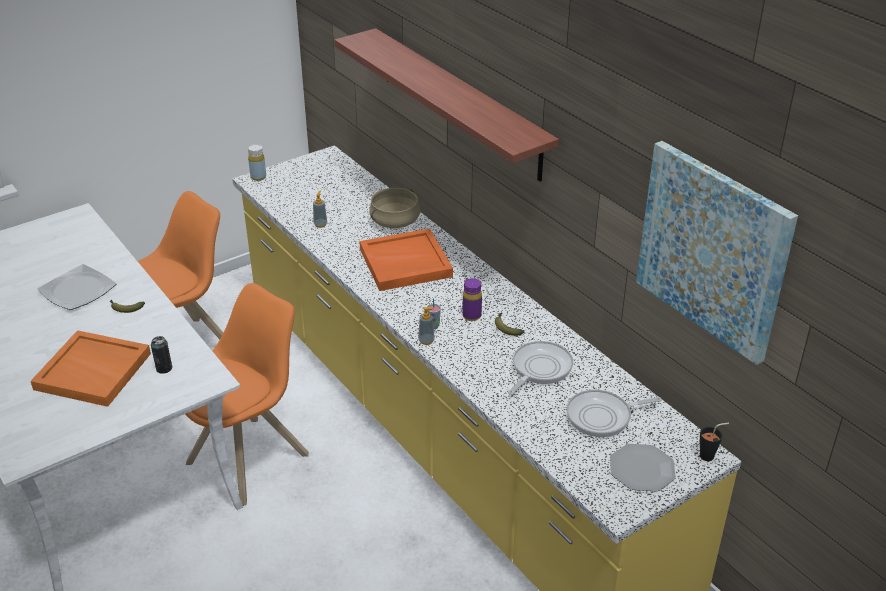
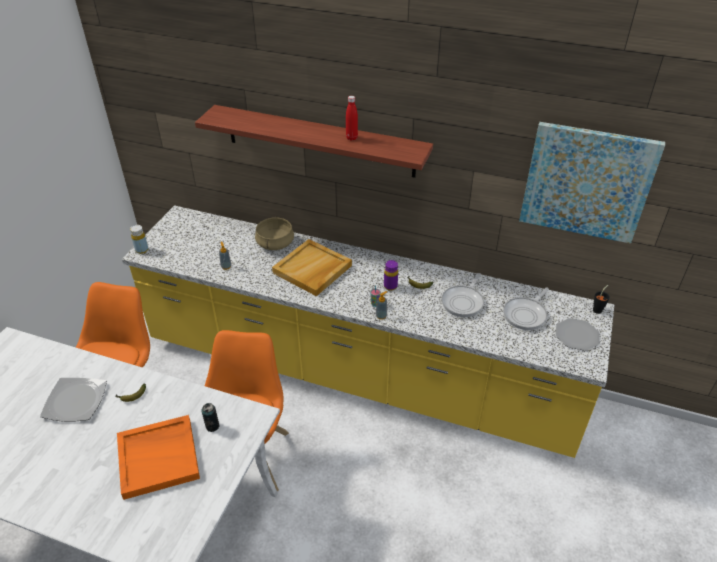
camera: 35 degrees left, 5 degrees up
orange tray [359,229,453,291] -> beige tray [272,239,352,296]
frying pan [508,341,573,395] -> frying pan turned 150 degrees counterclockwise [441,273,484,317]
none -> red bottle [346,96,358,141]

